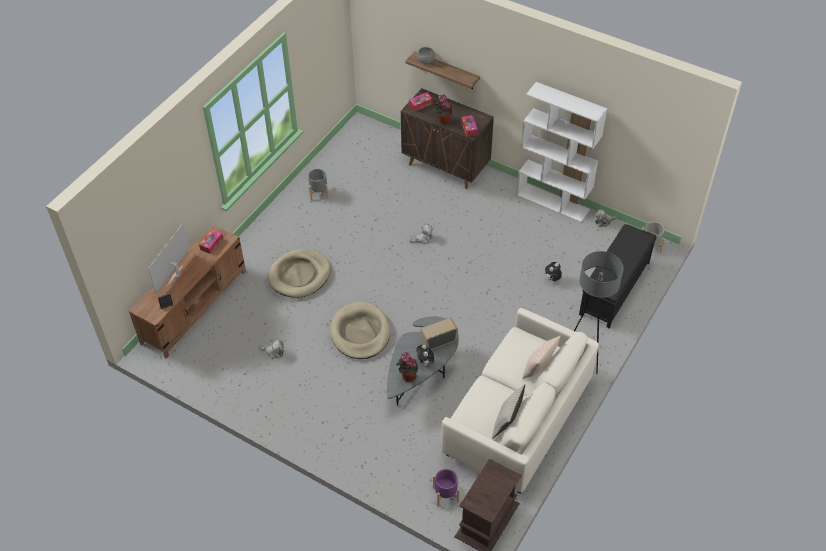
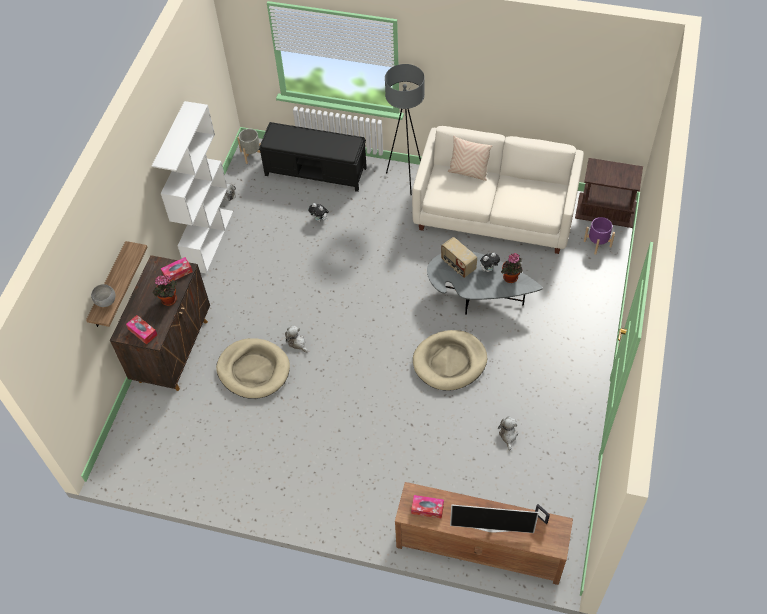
camera: 105 degrees left, 5 degrees up
beige dog bed [267,249,331,298] -> beige dog bed moved to [216,338,290,399]
grey planter [308,169,328,200] -> none
beige pillow [492,384,525,439] -> none

